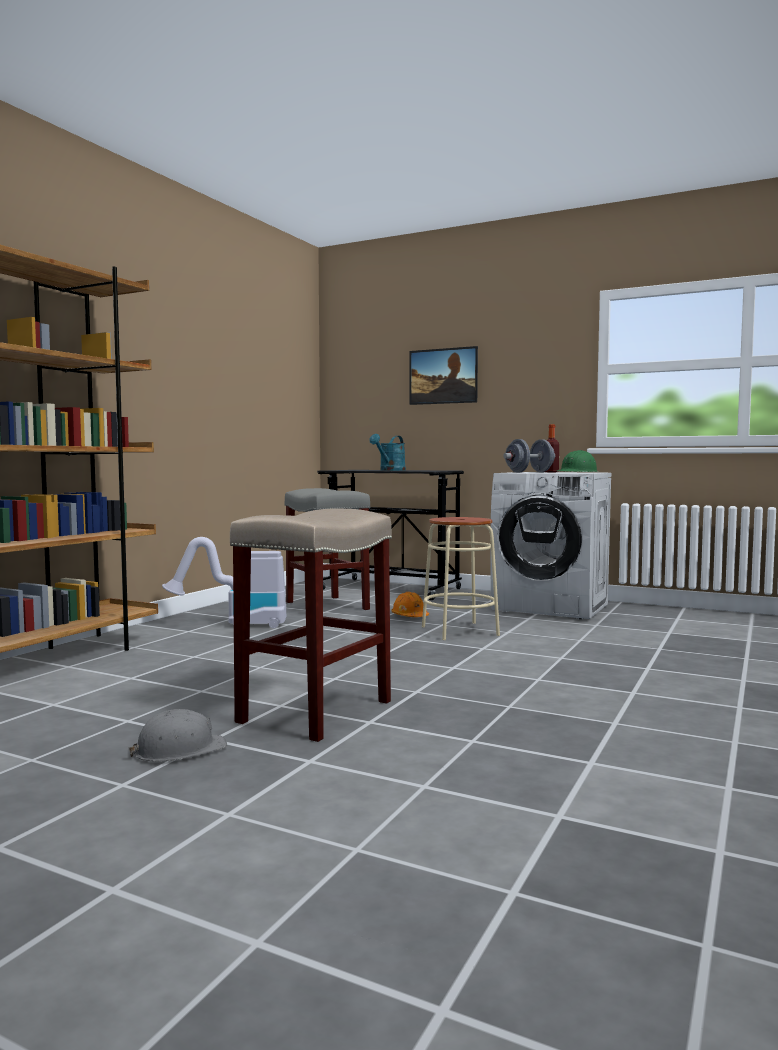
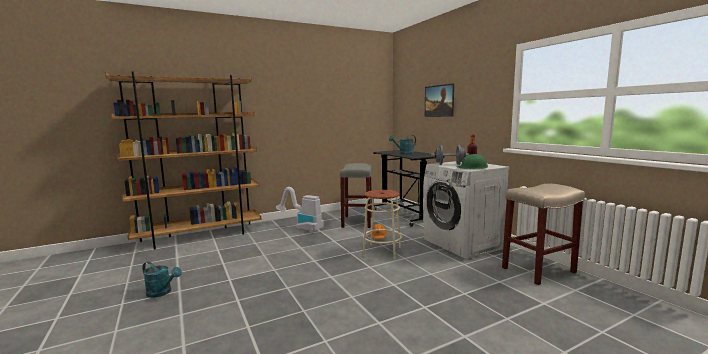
camera: 35 degrees right, 5 degrees up
grey hard hat [129,709,227,762] -> turquoise watering can [142,262,182,298]
beige stool [230,508,392,742] -> beige stool moved to [502,184,585,285]

